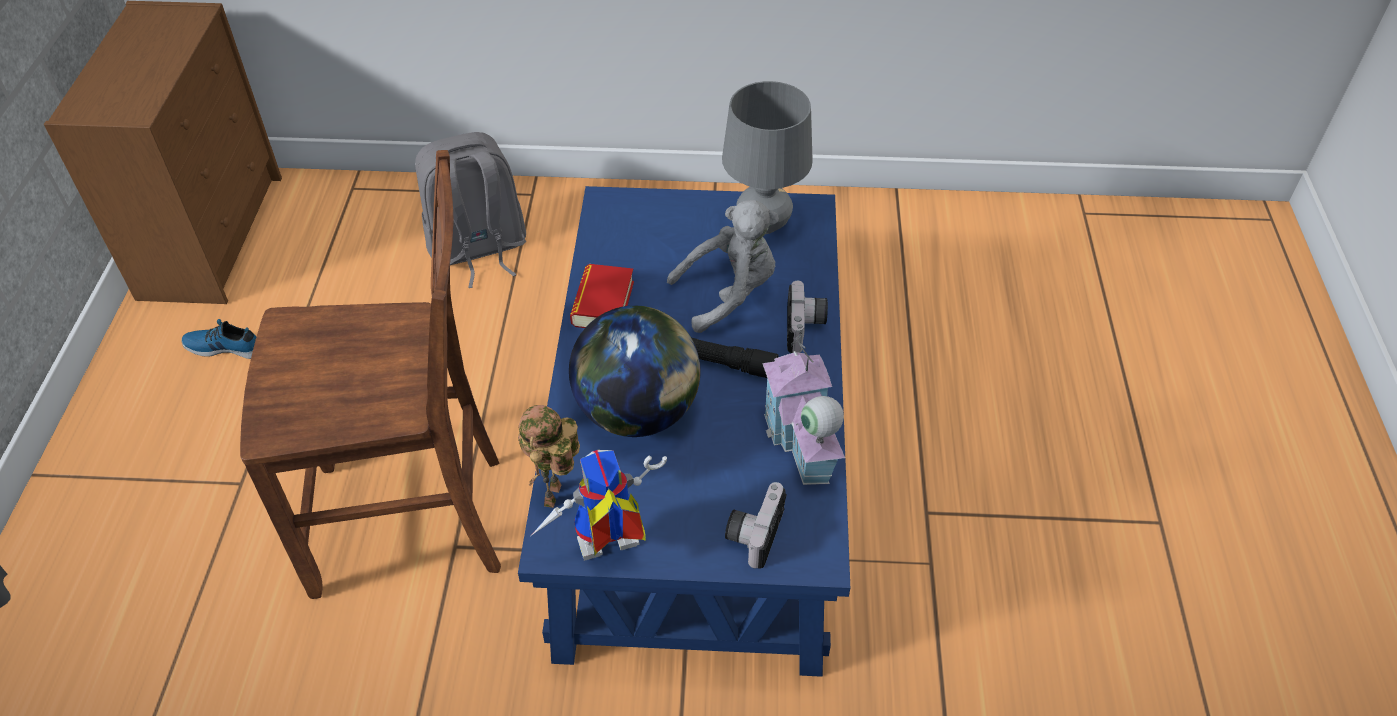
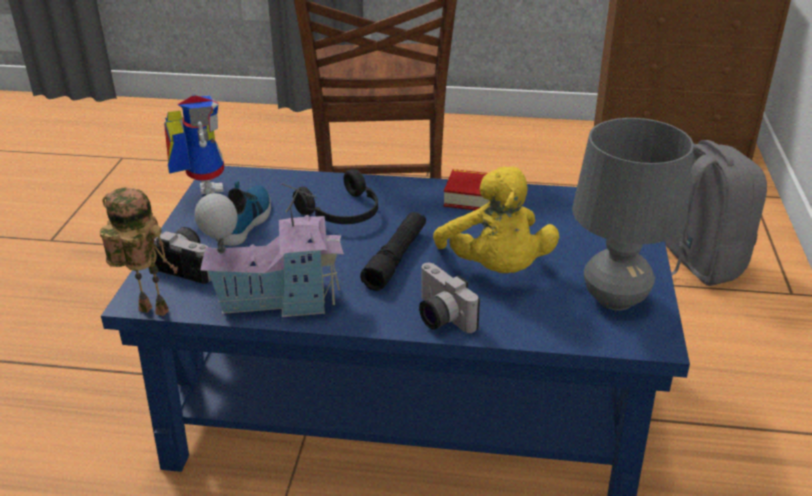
camera: 95 degrees right, 15 degrees down
shoe [182,319,256,359] -> shoe moved to [218,181,271,246]
toy robot [518,405,580,508] -> toy robot moved to [100,188,178,316]
globe [569,305,700,437] -> black headphones [293,169,378,224]
grey plush toy [667,200,779,333] -> yellow plush toy [433,167,559,273]
camera [787,281,828,353] -> camera turned 45 degrees clockwise [419,263,480,333]

